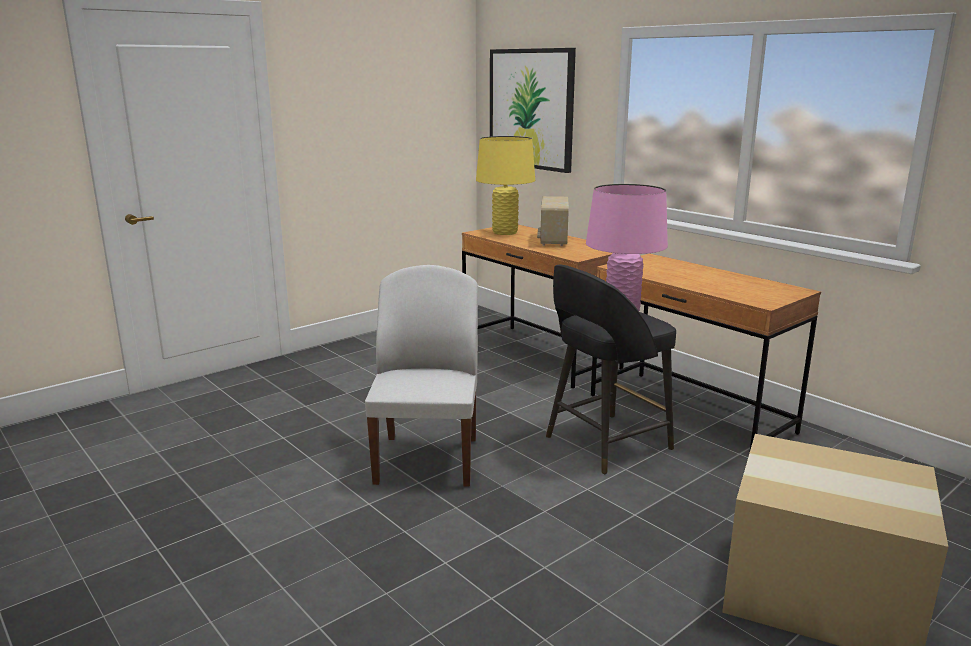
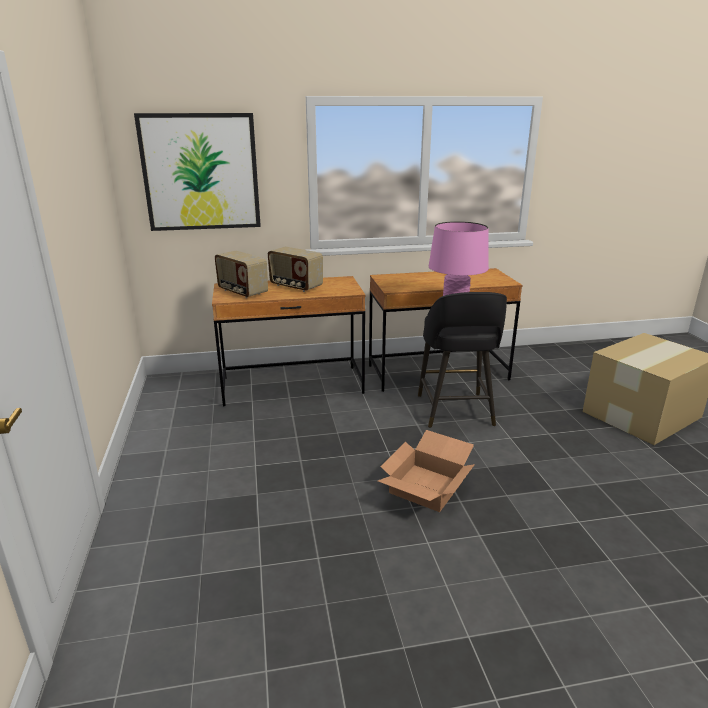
camera: 60 degrees left, 5 degrees up
white chair [365,265,478,487] -> cardboard box [378,430,475,512]
yellow table lamp [476,136,535,235] -> radio [215,251,268,298]

